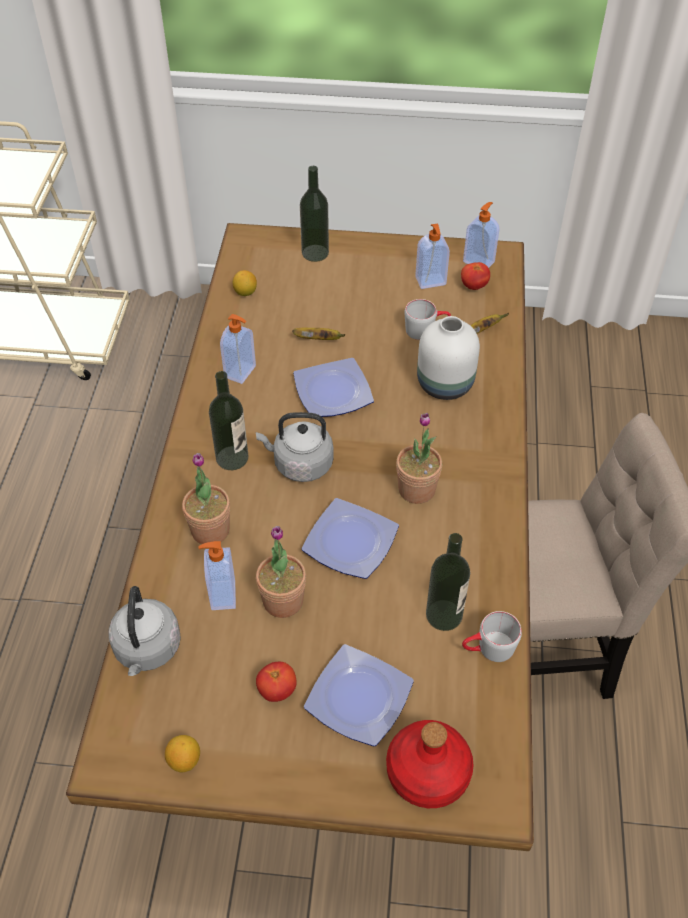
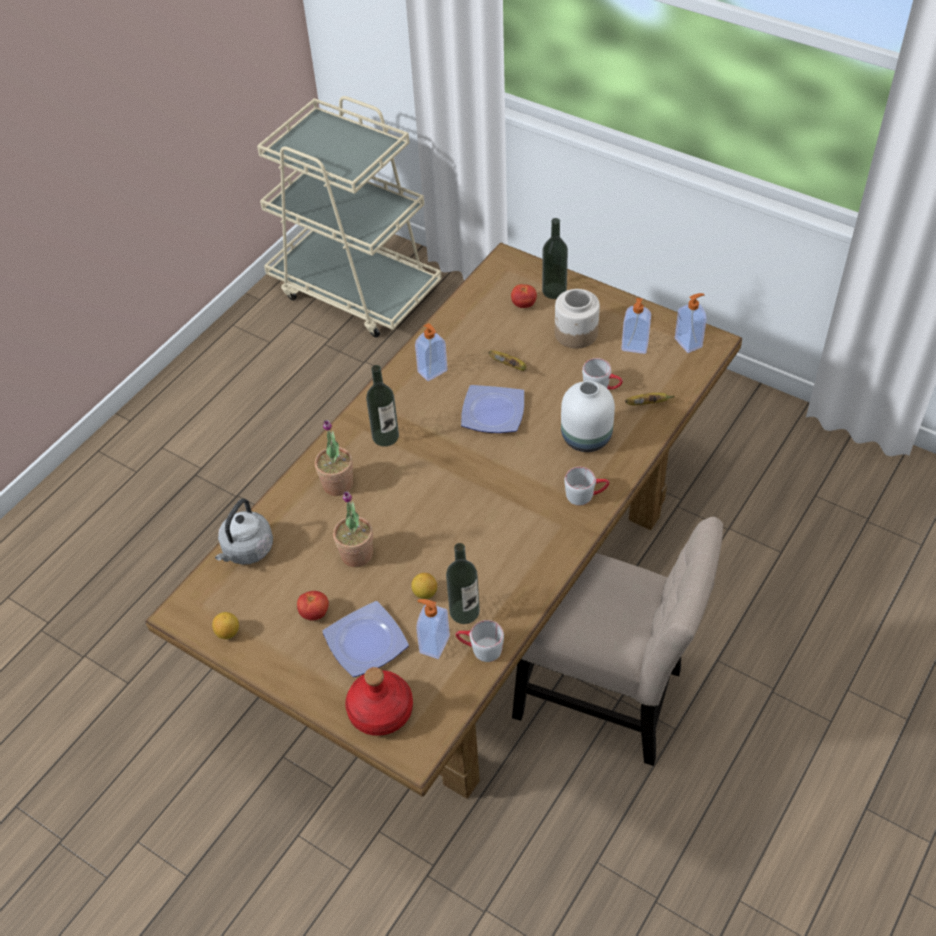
camera: 30 degrees right, 0 degrees up
soap dispenser [199,541,236,610] -> soap dispenser moved to [416,599,450,659]
lemon [233,270,257,296] -> lemon moved to [411,573,437,599]
grey kettle [256,412,334,482] -> none
plate [302,498,399,579] -> none
potted plant [396,413,442,504] -> none
tomato [461,262,490,290] -> tomato moved to [511,284,537,308]
none -> jar [555,289,600,349]
none -> grey mug [564,467,609,506]

